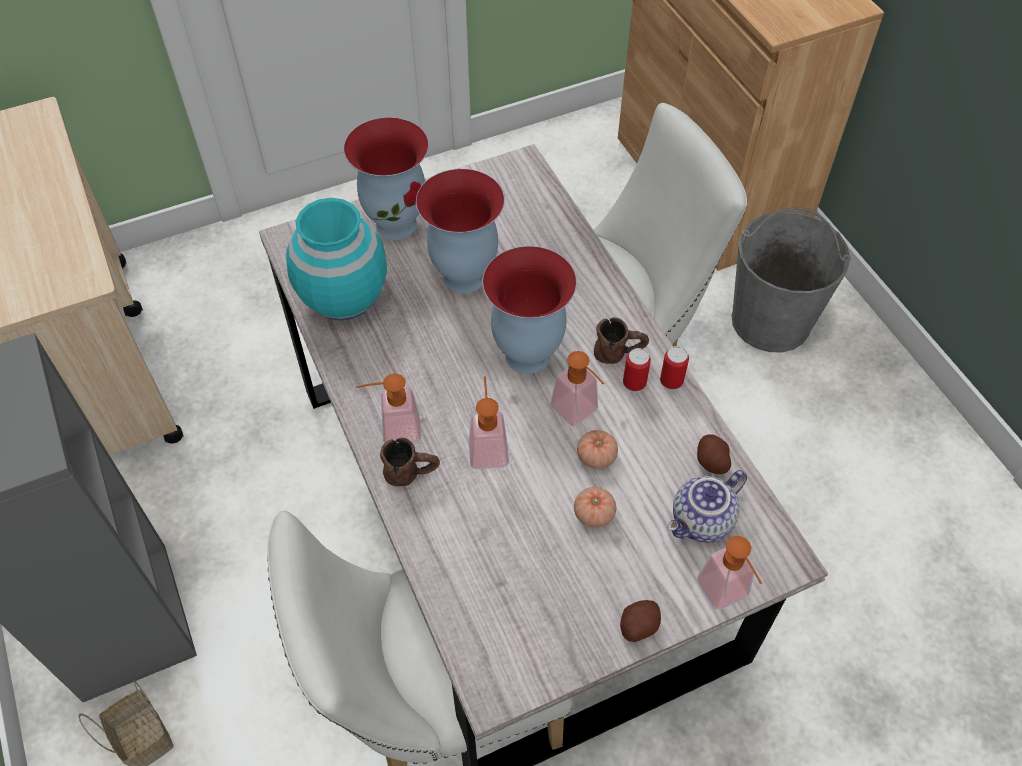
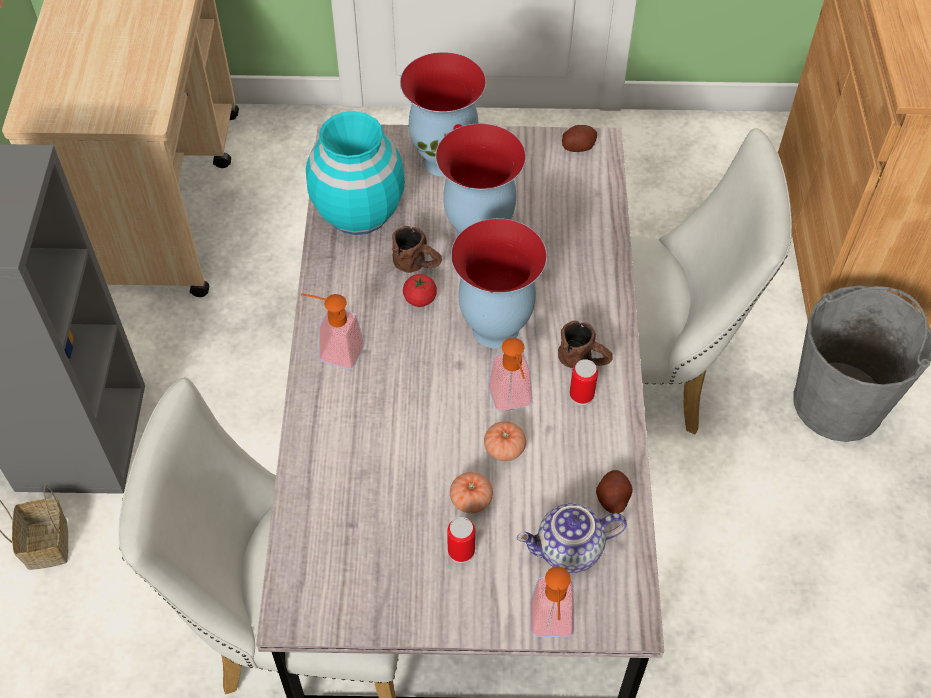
camera: 25 degrees right, 0 degrees up
brown mug [380,438,440,486] -> brown mug moved to [392,226,442,273]
soap dispenser [469,376,509,469] -> none
potato [620,600,661,642] -> potato moved to [562,125,597,152]
can [660,346,689,391] -> can moved to [447,517,475,563]
none -> tomato [403,274,437,307]

